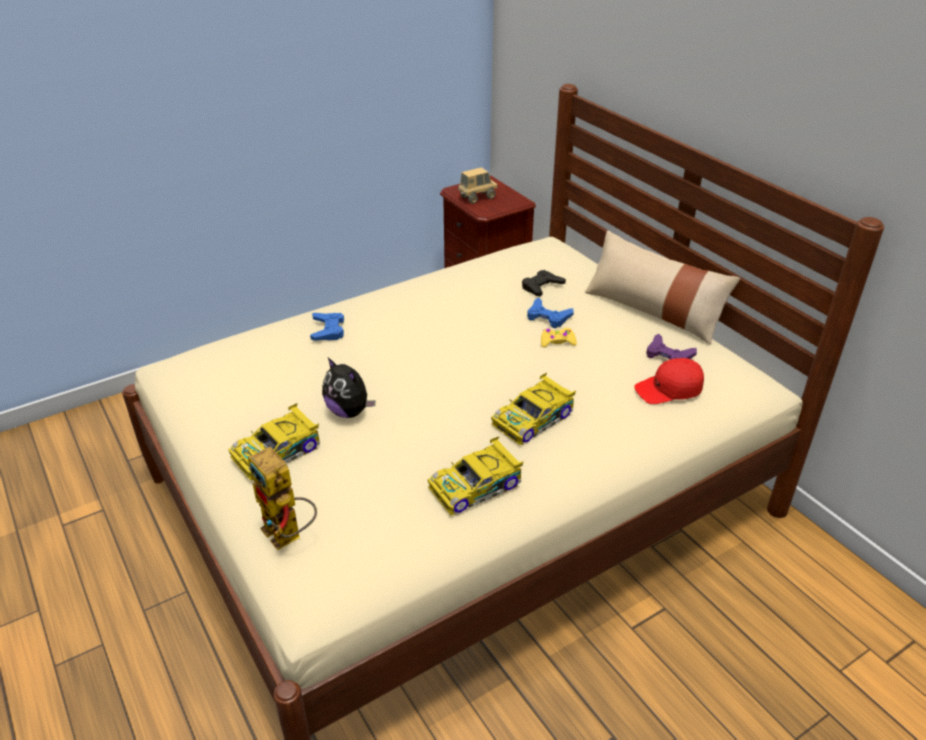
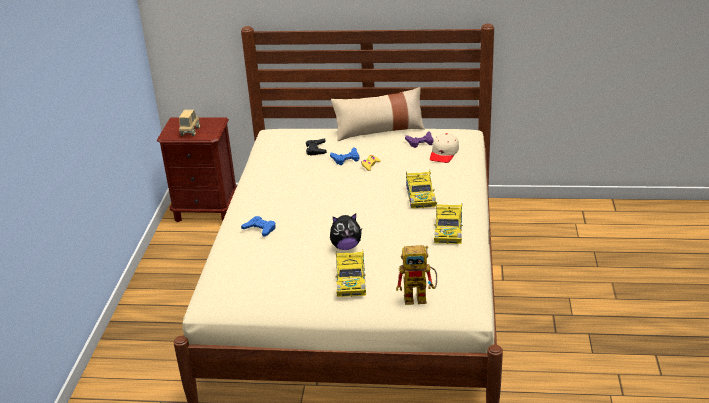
camera: 50 degrees left, 5 degrees down
red cap [634,358,704,404] -> beige cap [430,133,459,163]

